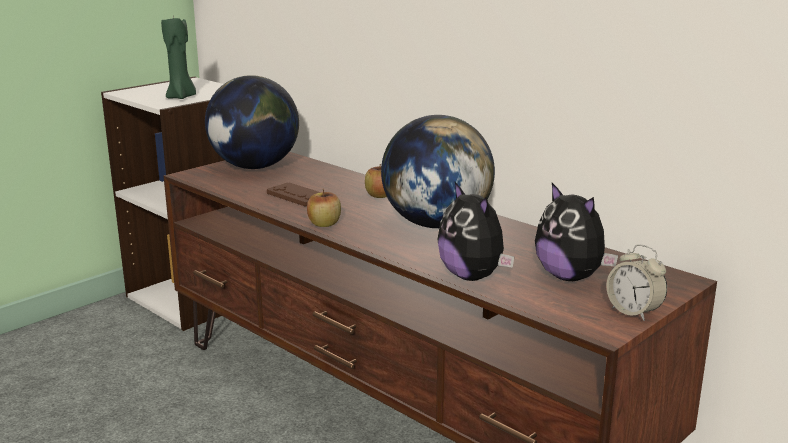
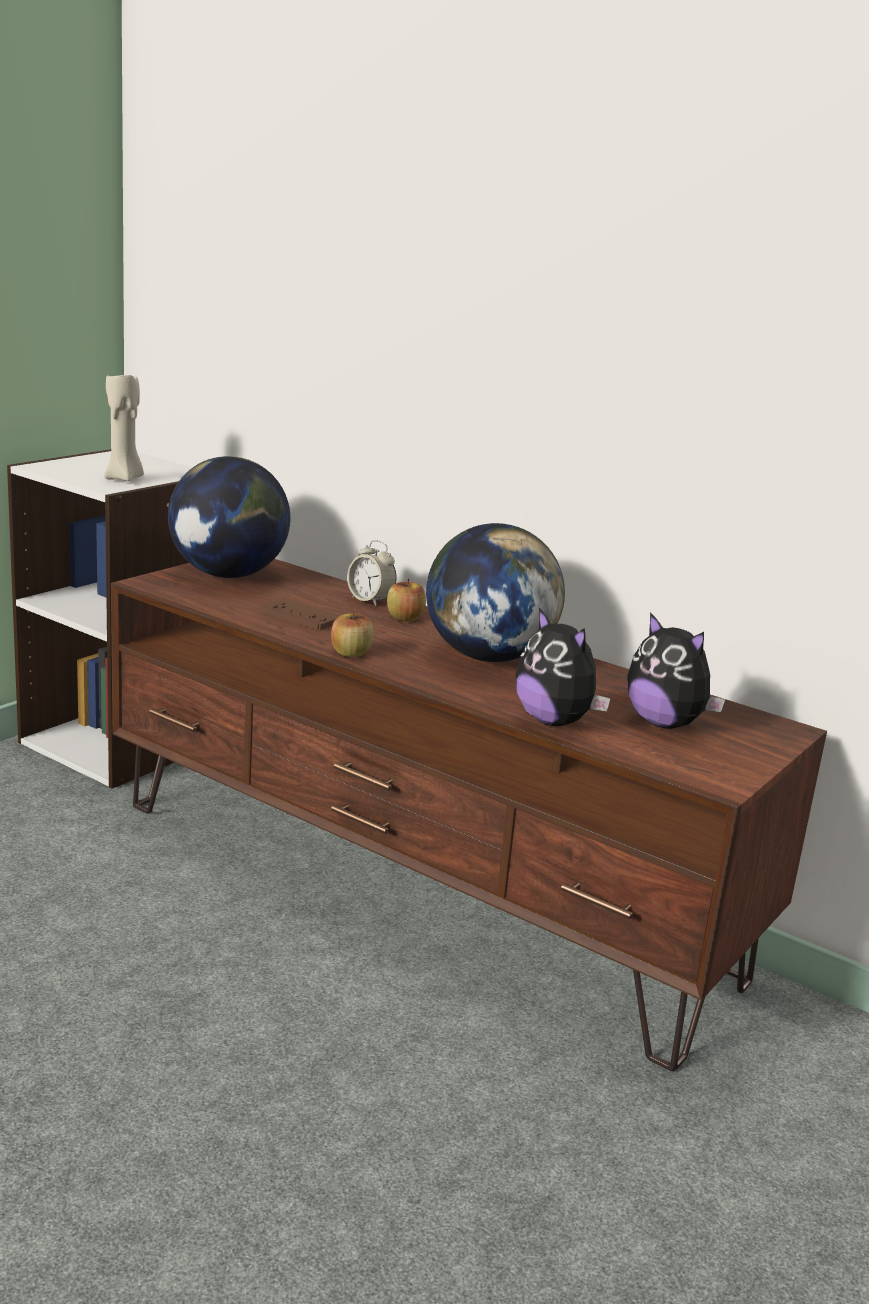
camera: 10 degrees left, 0 degrees up
green candle [161,16,196,99] -> beige candle [104,370,144,481]
alarm clock [606,245,667,321] -> alarm clock moved to [347,540,397,606]

